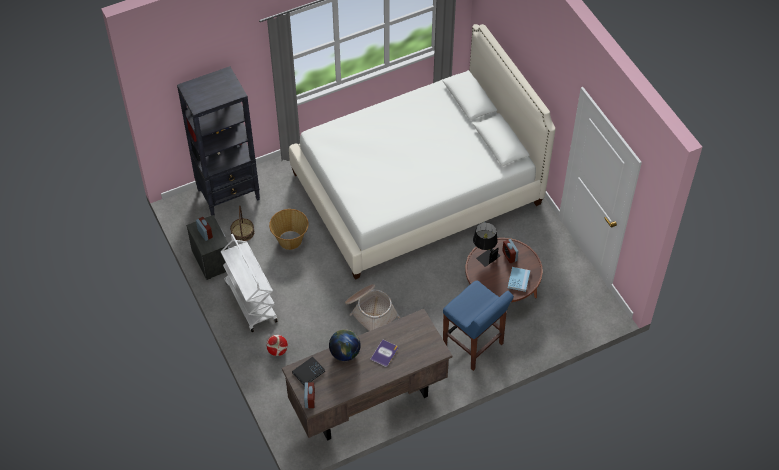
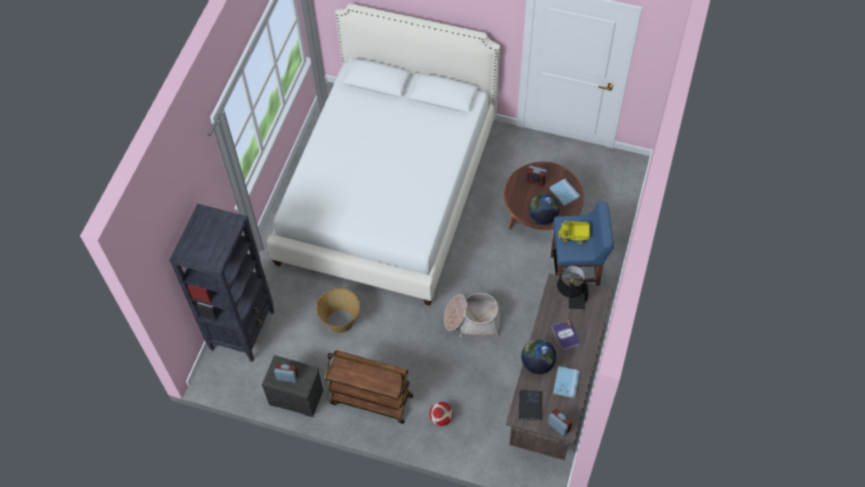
camera: 45 degrees left, 5 degrees up
white cart [221,234,277,332] -> brown cart [325,351,413,424]
basket [230,206,254,241] -> none
black table lamp [473,222,501,267] -> black table lamp moved to [557,266,588,309]
none -> globe [528,194,559,225]
none -> blue book [553,366,580,398]
none -> toy truck [559,221,590,245]

